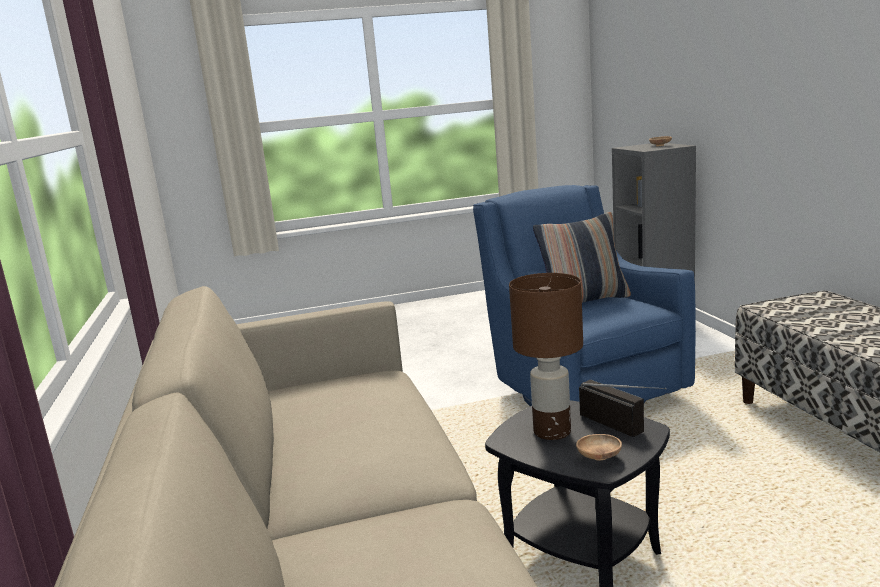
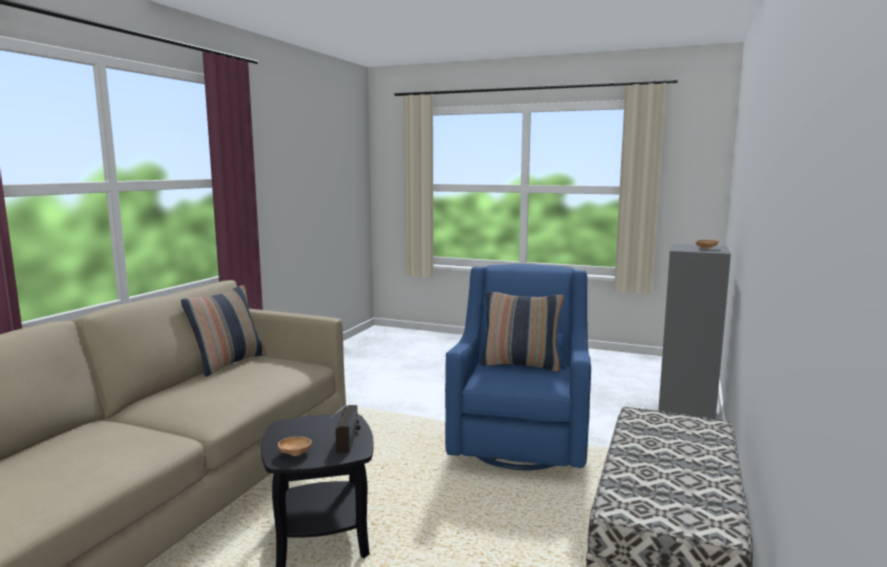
camera: 35 degrees right, 5 degrees down
brown table lamp [509,273,583,440] -> none
none -> pillow [181,285,266,377]

